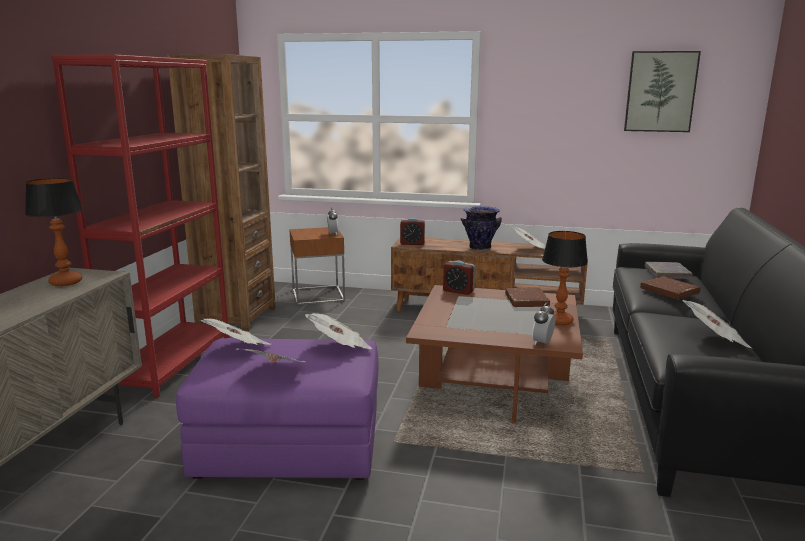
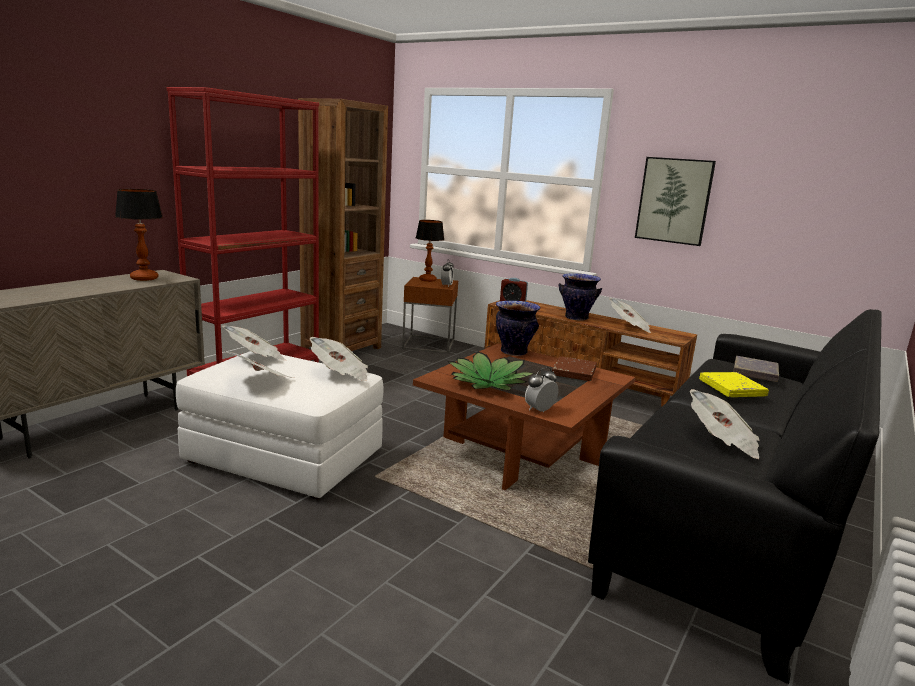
camera: 20 degrees right, 0 degrees up
purple ottoman [176,338,378,480] -> white ottoman [176,351,384,499]
alarm clock [443,261,475,295] -> vase [496,301,540,356]
table lamp [542,231,588,325] -> table lamp moved to [416,220,444,282]
picture [624,51,701,132] -> picture moved to [635,157,716,246]
brown book [640,276,701,300] -> yellow book [699,372,769,397]
none -> potted plant [447,351,535,391]

